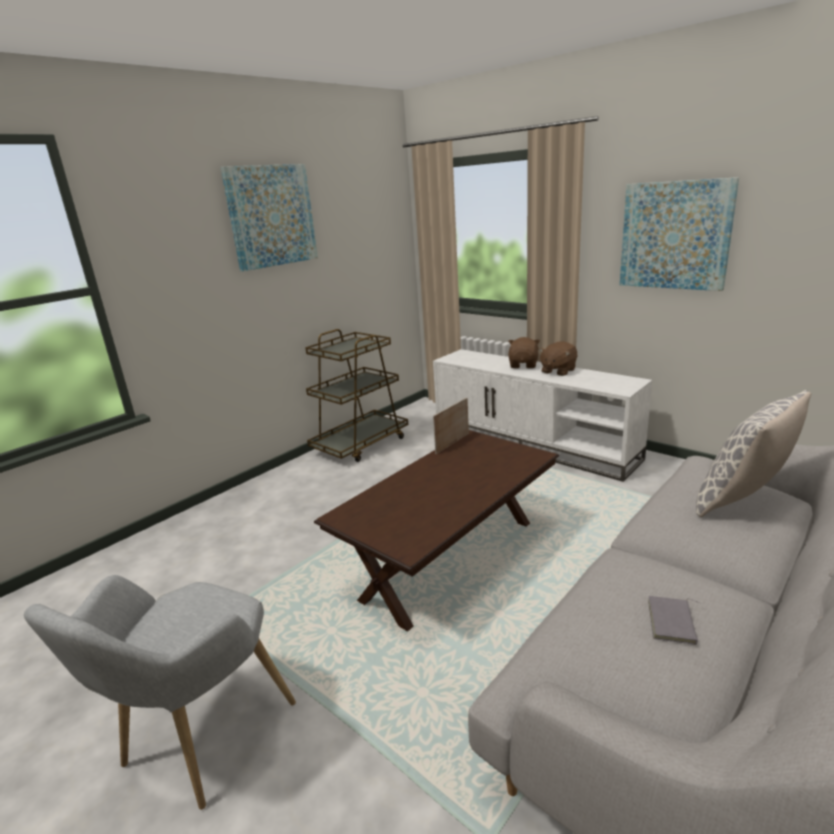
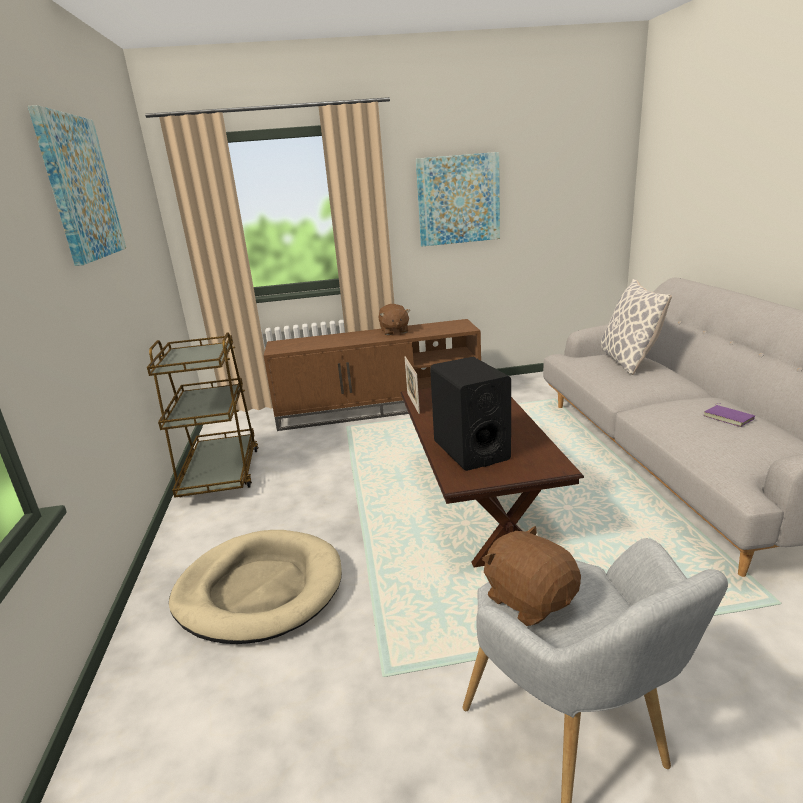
camera: 50 degrees left, 0 degrees up
white tv stand [433,349,652,482] -> brown tv stand [264,319,481,431]
brown plush toy [508,337,540,368] -> brown plush toy moved to [482,526,581,626]
grey book [648,596,701,645] -> purple book [703,403,755,427]
none -> beige dog bed [169,530,342,644]
none -> black speaker [430,357,511,471]

